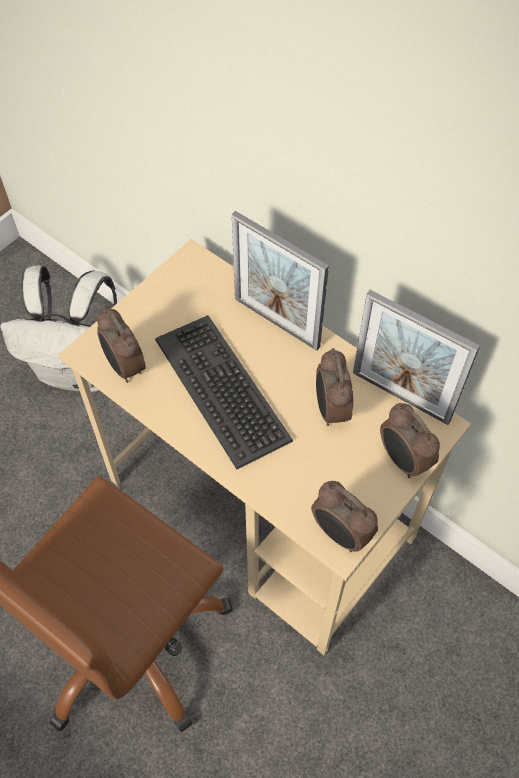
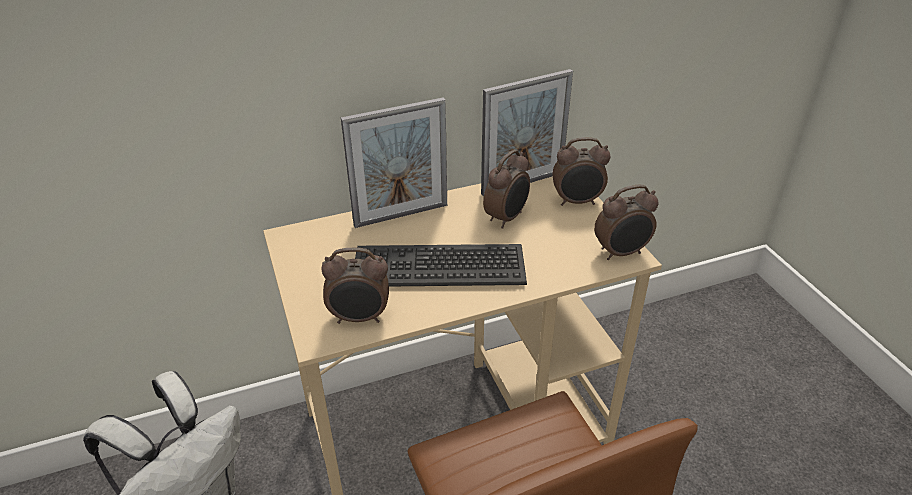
camera: 60 degrees left, 20 degrees down
alarm clock [316,348,353,426] -> alarm clock turned 75 degrees counterclockwise [483,150,530,229]

